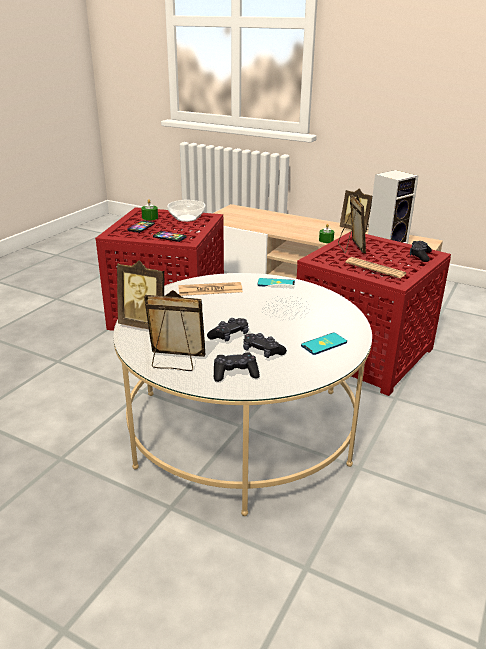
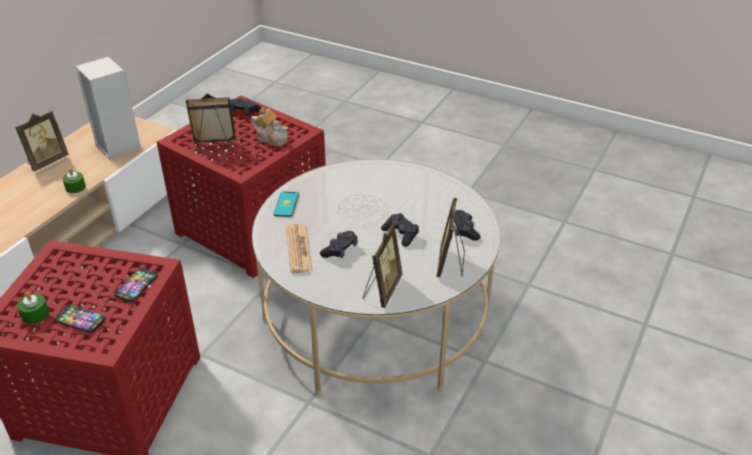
camera: 90 degrees left, 10 degrees up
bowl [167,200,205,222] -> none
black game controller [243,333,287,358] -> black game controller moved to [320,231,358,258]
phone [301,333,347,355] -> none
newspaper [346,257,407,278] -> teapot [251,108,288,146]

